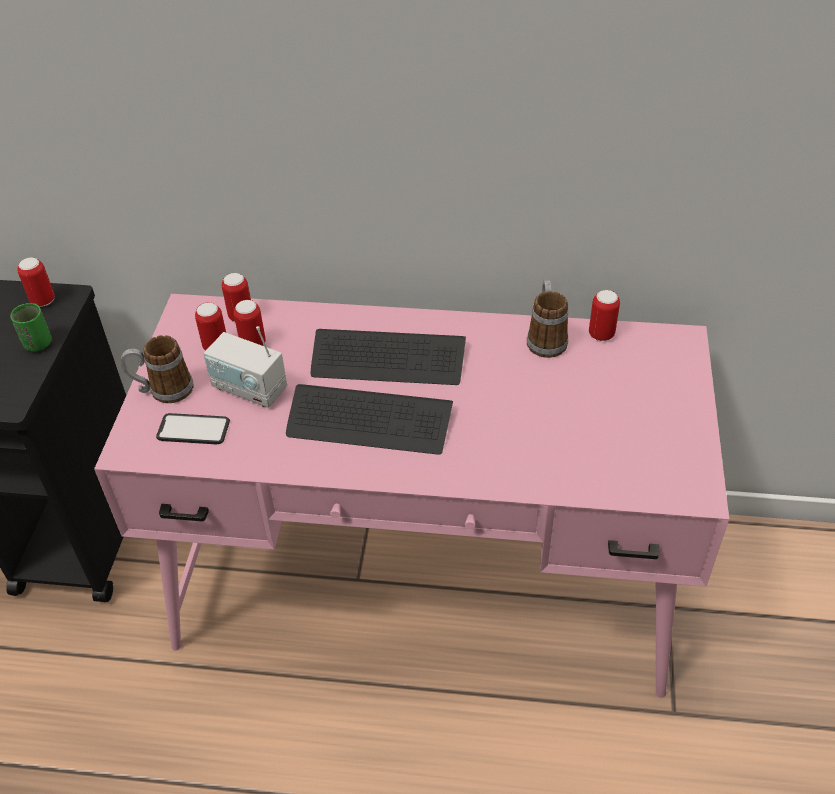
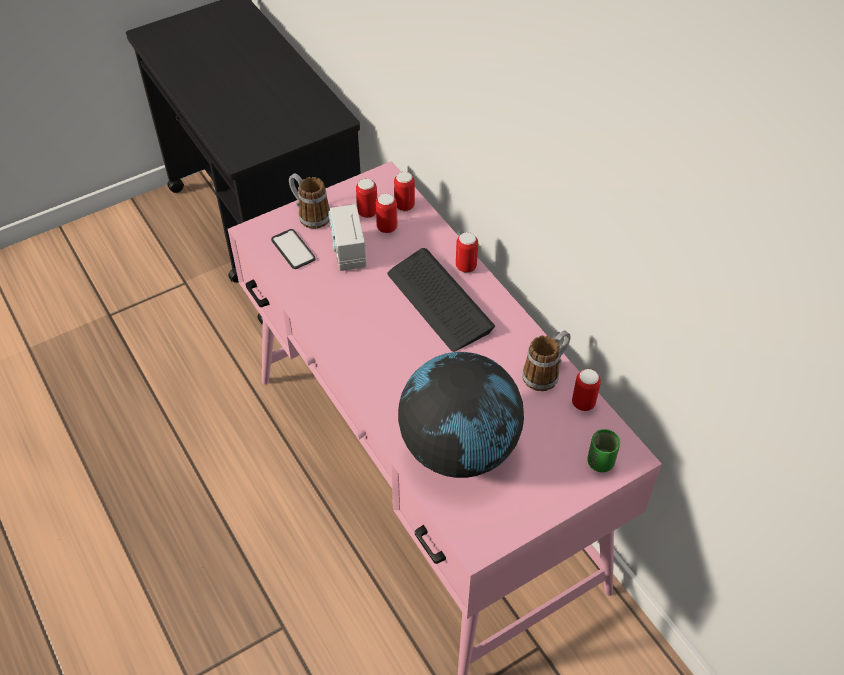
camera: 50 degrees right, 5 degrees up
green cup [10,303,52,351] -> green cup moved to [587,429,620,472]
can [17,257,55,307] -> can moved to [456,232,478,273]
keyboard [286,384,453,455] -> none
none -> globe [398,352,524,478]

